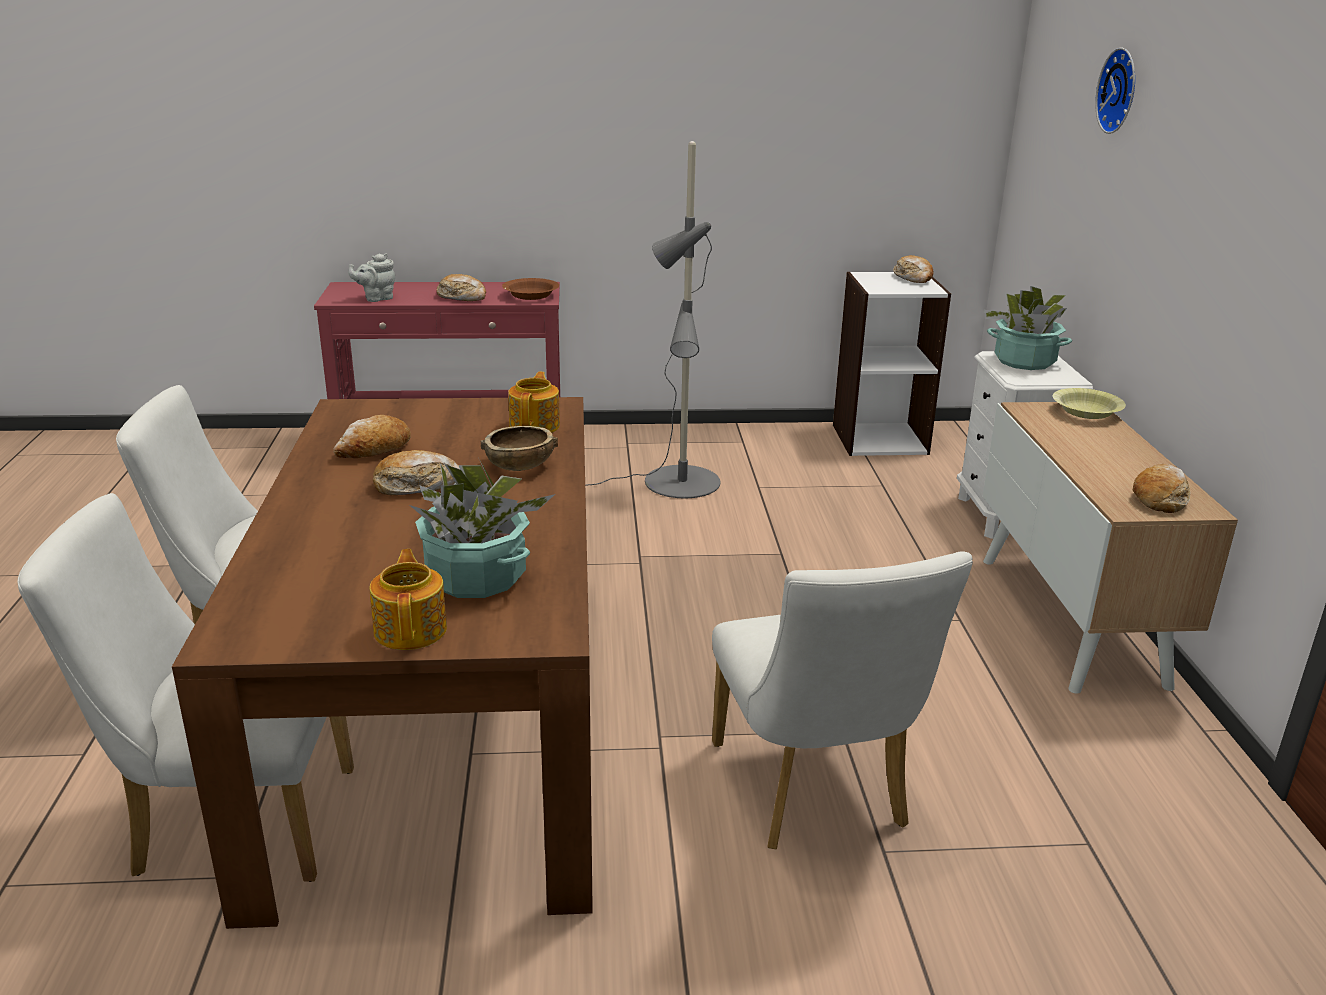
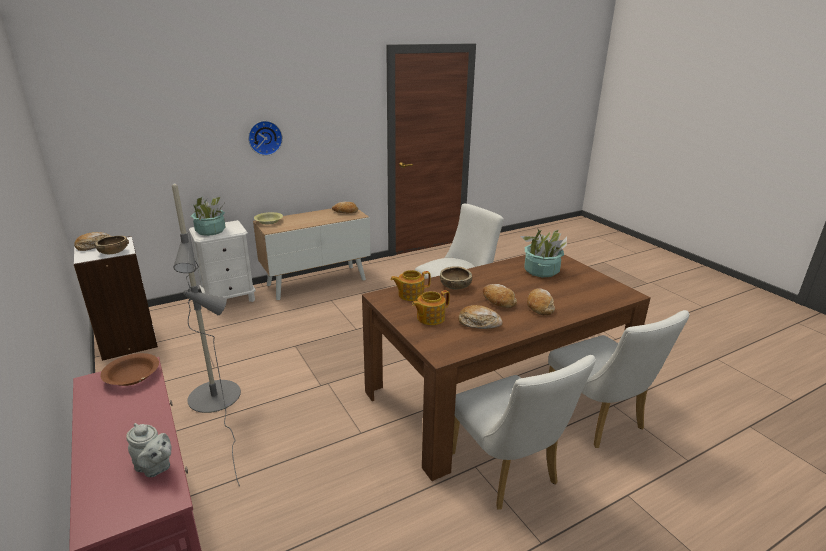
camera: 115 degrees left, 0 degrees up
teapot [370,549,447,650] -> teapot moved to [412,290,450,325]
bread [437,274,486,301] -> bread moved to [527,288,555,315]
wall clock [1095,48,1135,134] -> wall clock moved to [248,121,283,156]
none -> brown bowl [94,236,129,254]

